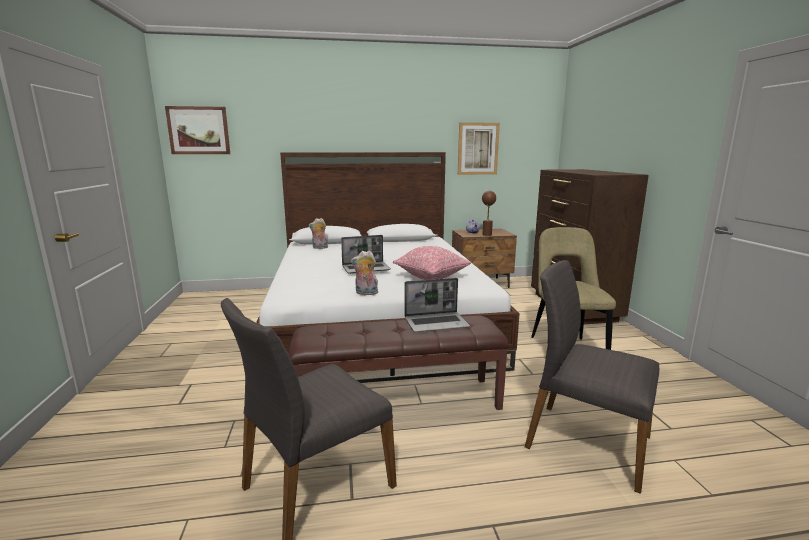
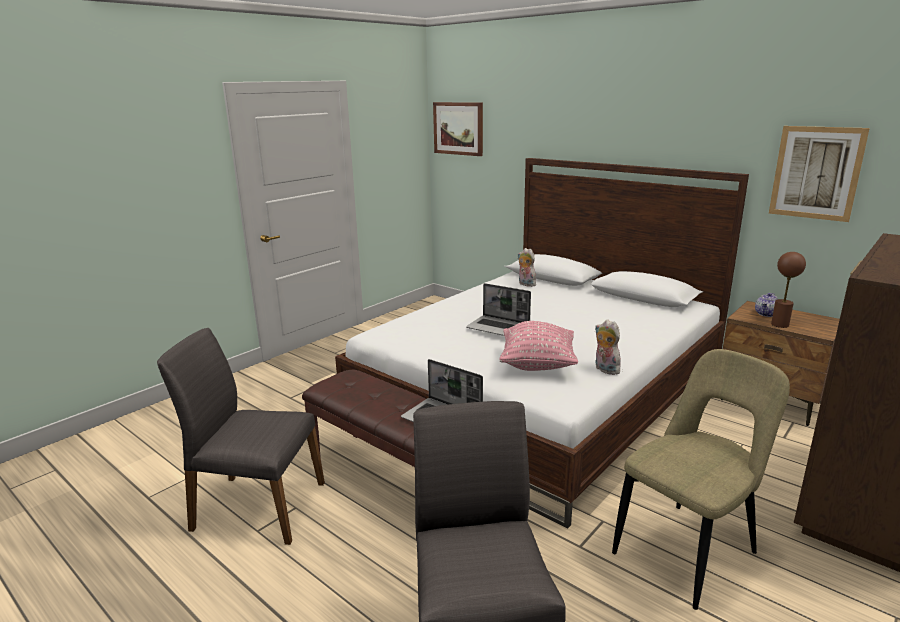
camera: 50 degrees right, 5 degrees up
plush toy [351,250,378,295] -> plush toy moved to [595,320,621,375]

